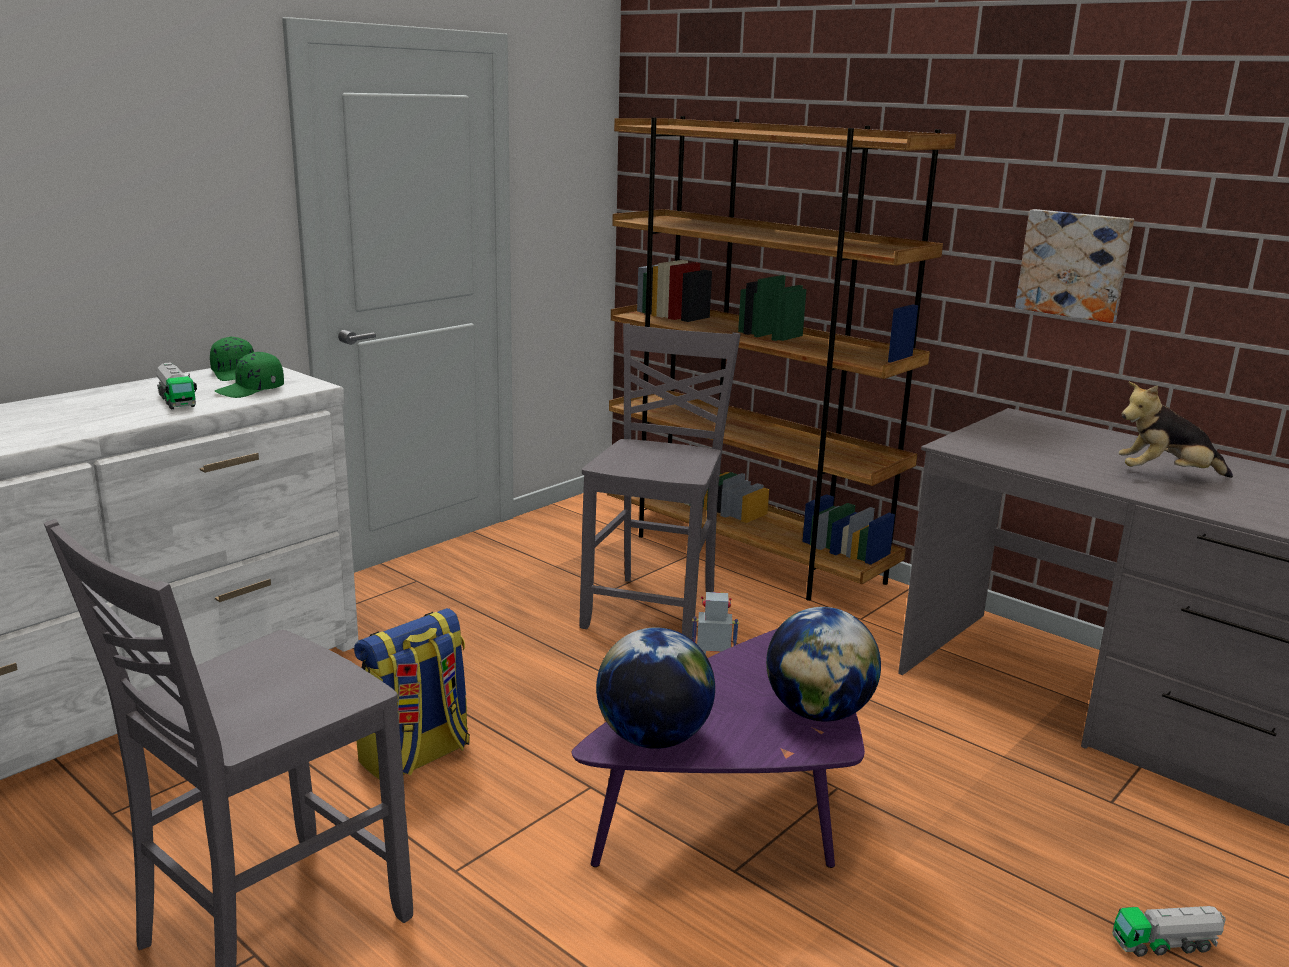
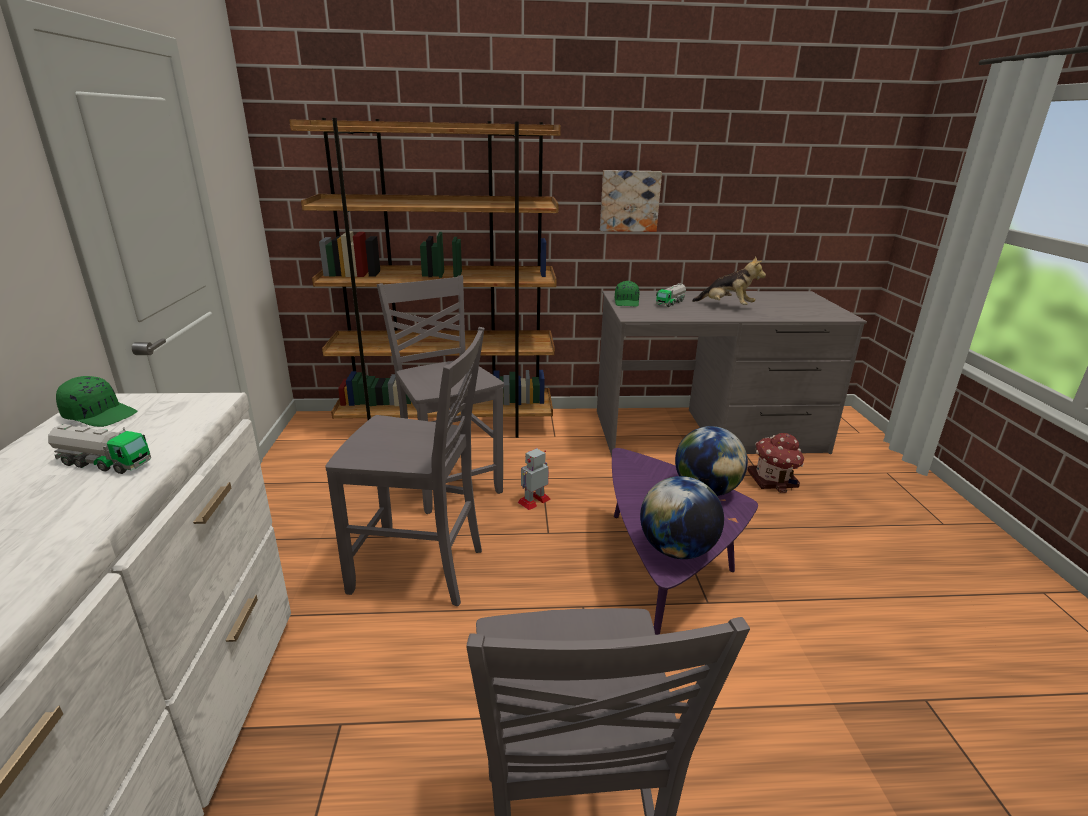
camera: 45 degrees left, 5 degrees up
green cap [215,352,284,398] -> green cap moved to [615,281,640,307]
backpack [354,608,470,780] -> none
toy truck [1112,906,1226,957] -> toy truck moved to [656,283,686,307]
plush toy [1118,382,1233,478] -> plush toy turned 105 degrees counterclockwise [692,256,766,305]
none -> grey chair [325,327,484,606]
none -> toy house [747,433,804,493]

